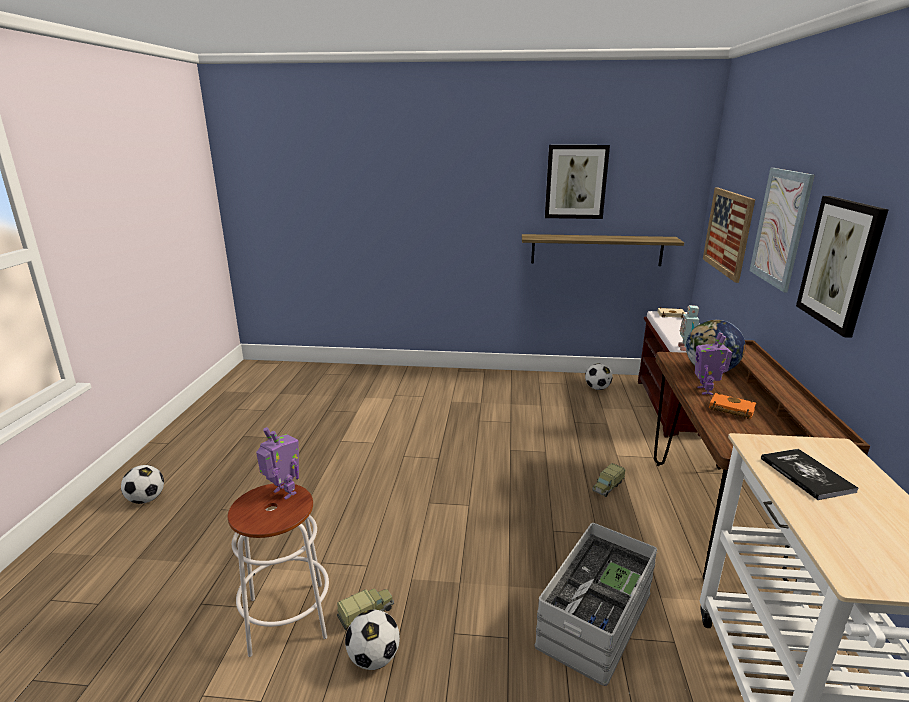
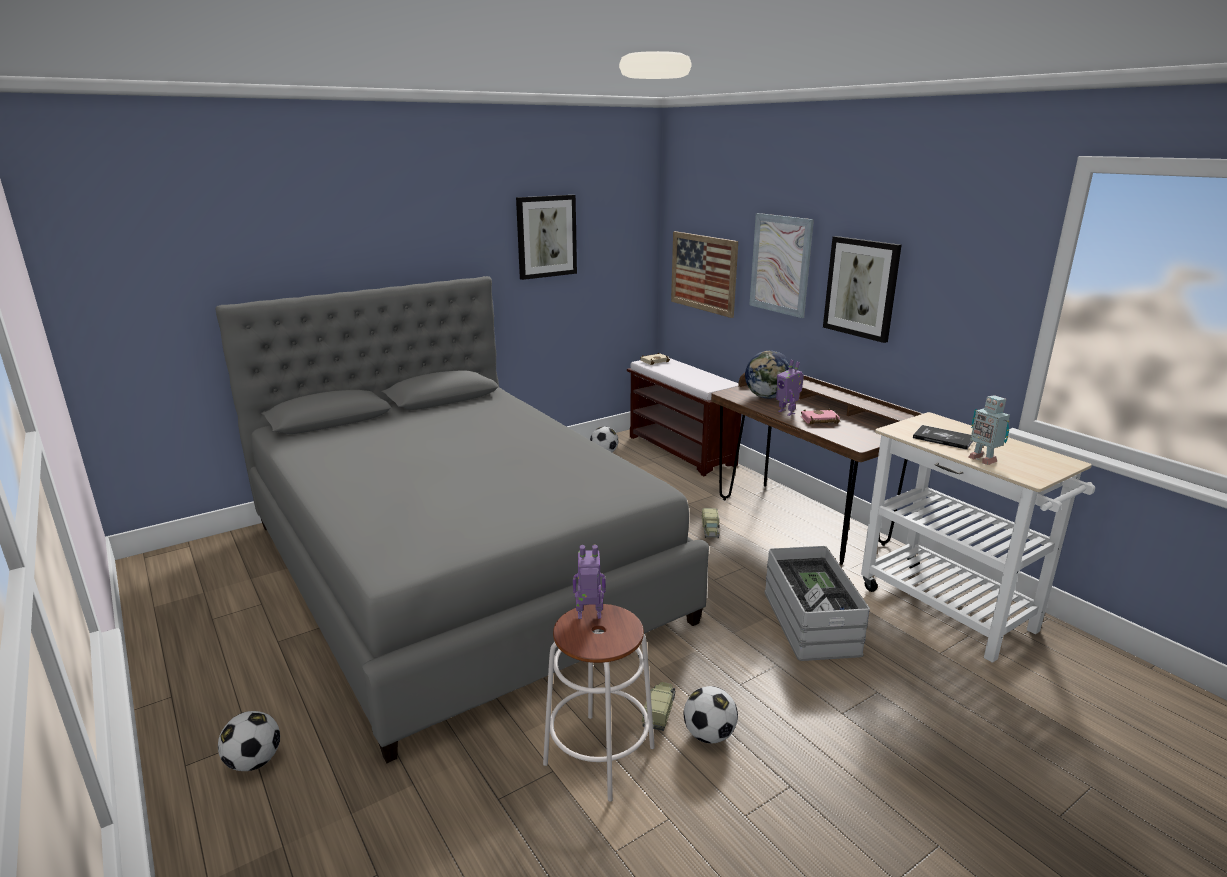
camera: 40 degrees left, 0 degrees up
shelf [522,234,684,266] -> none
toy robot [678,305,699,351] -> toy robot moved to [969,395,1010,465]
orange book [709,393,756,419] -> pink book [801,409,840,424]
none -> grey bed [216,276,709,763]

